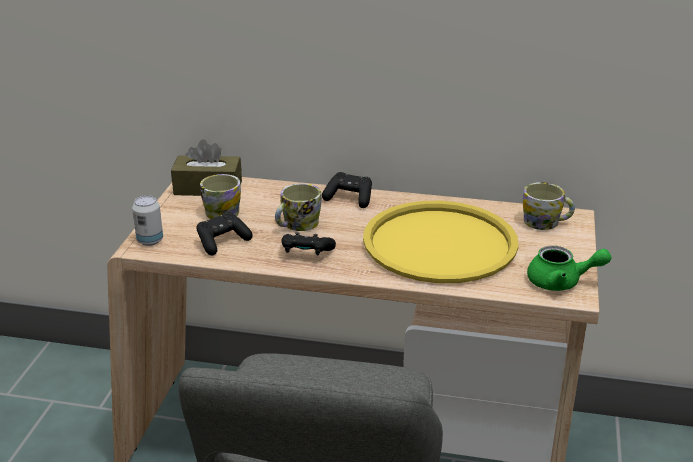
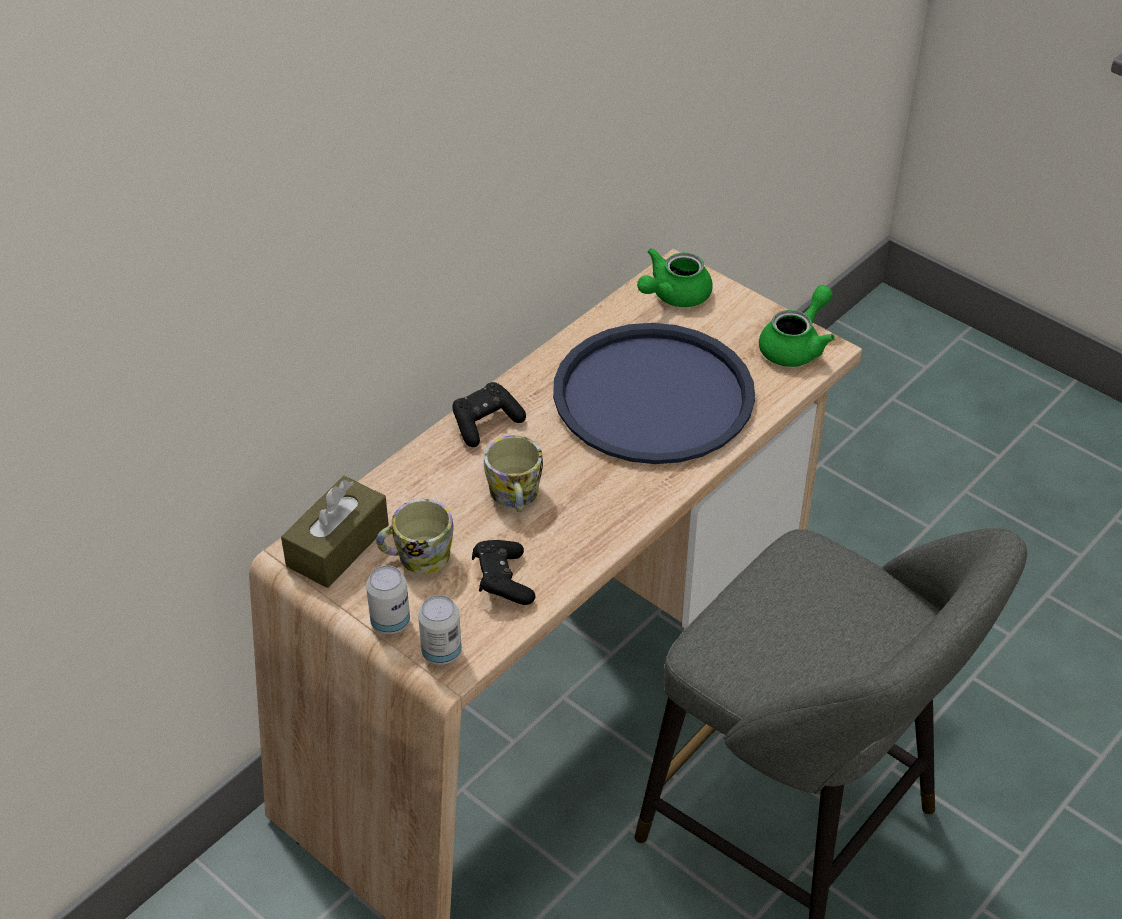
camera: 60 degrees left, 15 degrees up
black game controller [281,232,336,255] -> none
yellow tray [363,201,519,283] -> blue tray [553,323,755,464]
mug [523,182,575,230] -> green teapot [637,248,713,307]
none -> can [366,565,410,634]

